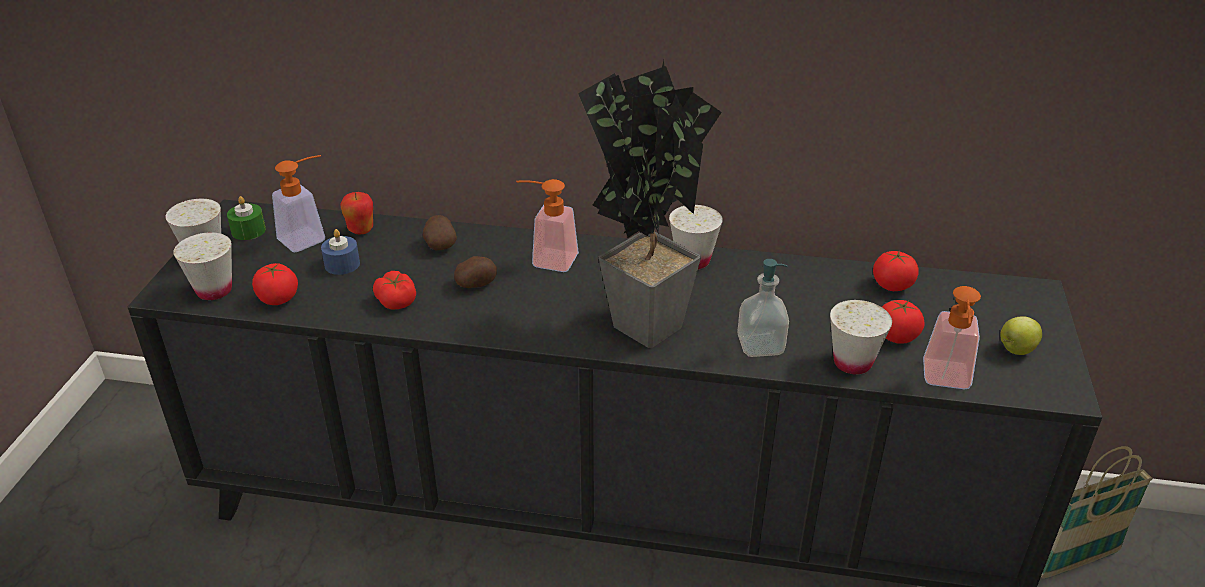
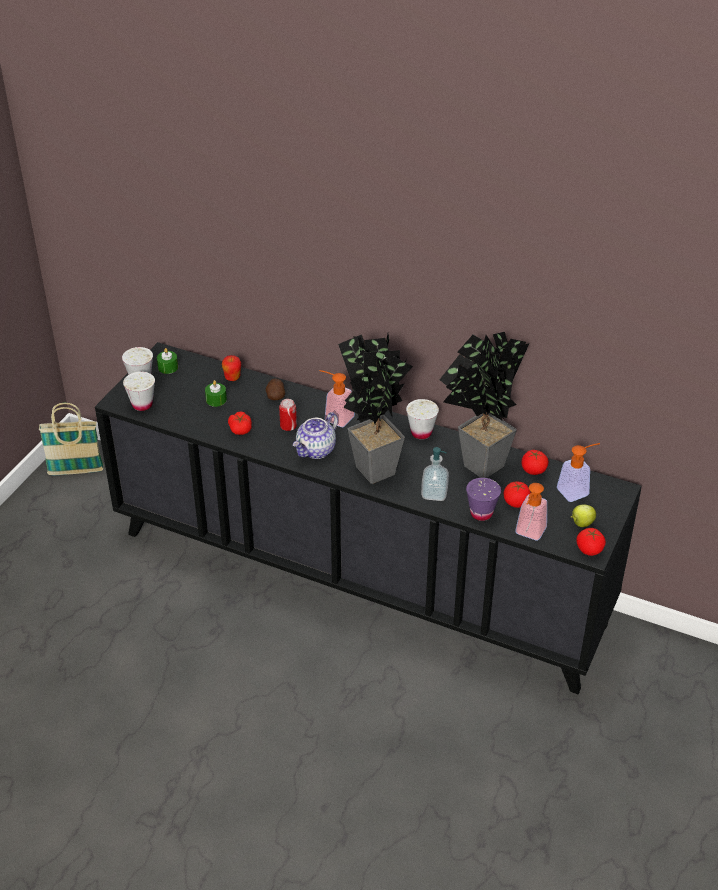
camera: 15 degrees right, 5 degrees up
tomato [252,263,298,305] -> tomato moved to [576,528,606,556]
soap dispenser [272,155,325,252] -> soap dispenser moved to [557,443,600,502]
blue candle [321,229,360,275] -> green candle [205,380,227,407]
potato [454,256,497,288] -> can [279,399,297,431]
white cup [830,300,892,374] -> purple cup [466,478,501,521]
basket [1041,446,1153,579] -> basket moved to [39,403,104,475]
none -> teapot [293,412,338,459]
none -> potted plant [440,332,530,478]

